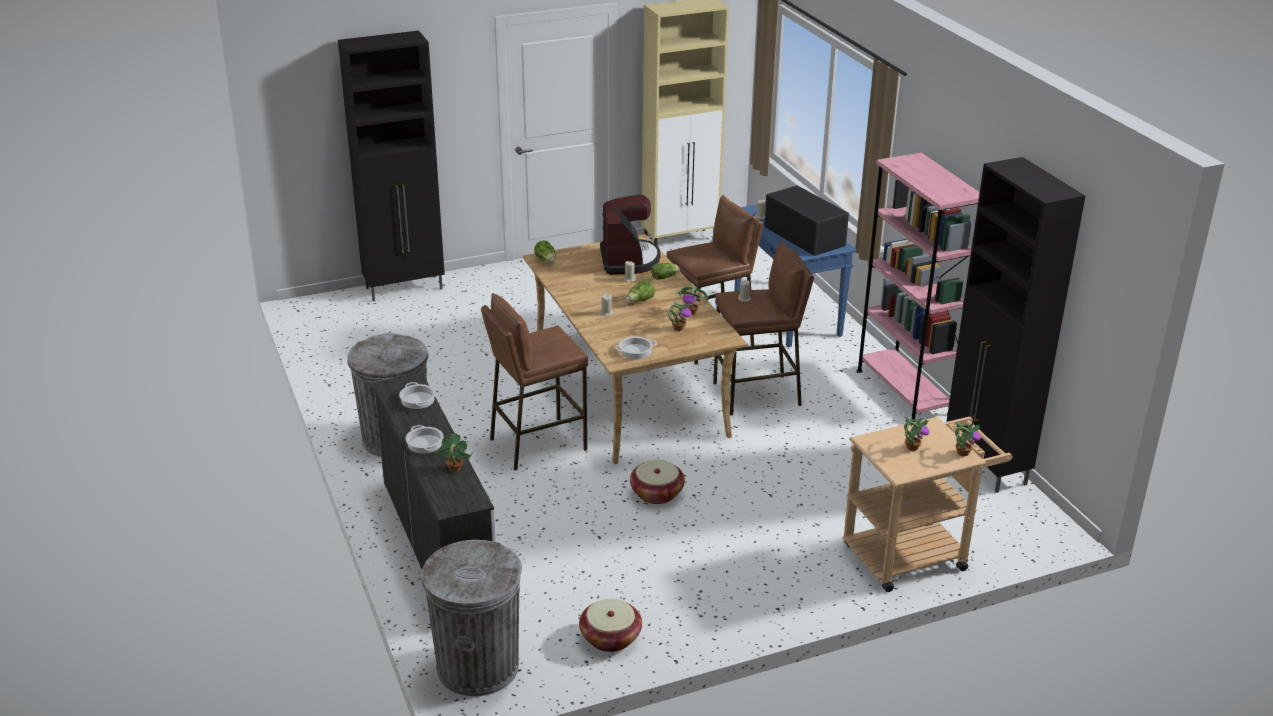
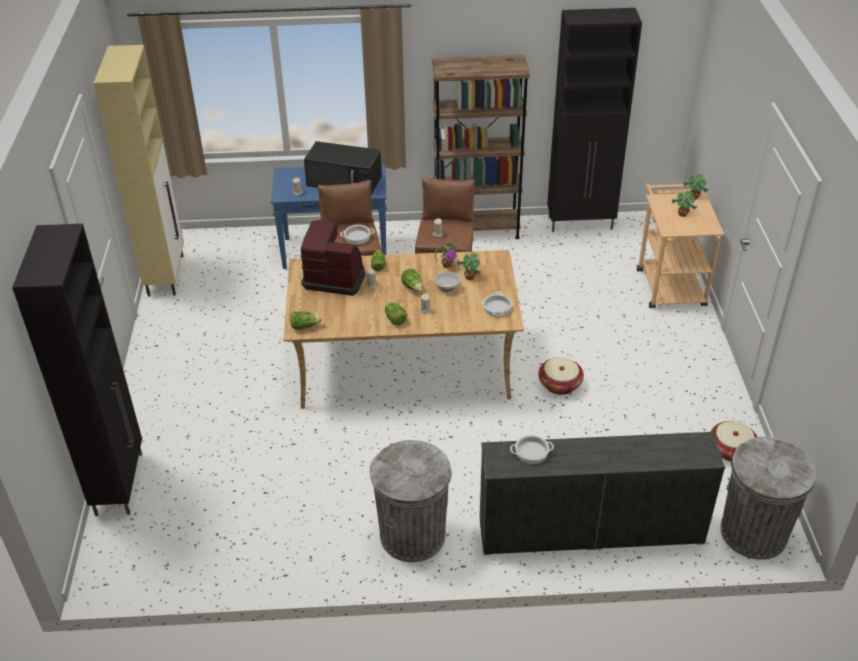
camera: 70 degrees left, 10 degrees up
cooking pot [405,425,444,453] -> cooking pot moved to [340,225,375,244]
potted plant [434,433,474,472] -> none
brown stool [481,293,588,470] -> none
black microwave [764,185,849,256] -> black microwave turned 150 degrees counterclockwise [304,141,382,195]
pink bookcase [857,153,980,422] -> brown bookcase [432,55,530,239]
none -> lettuce [385,302,407,325]
none -> bowl [435,272,460,292]

